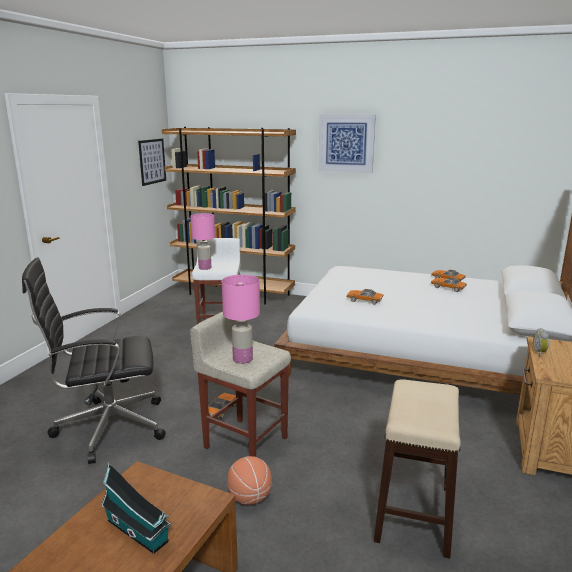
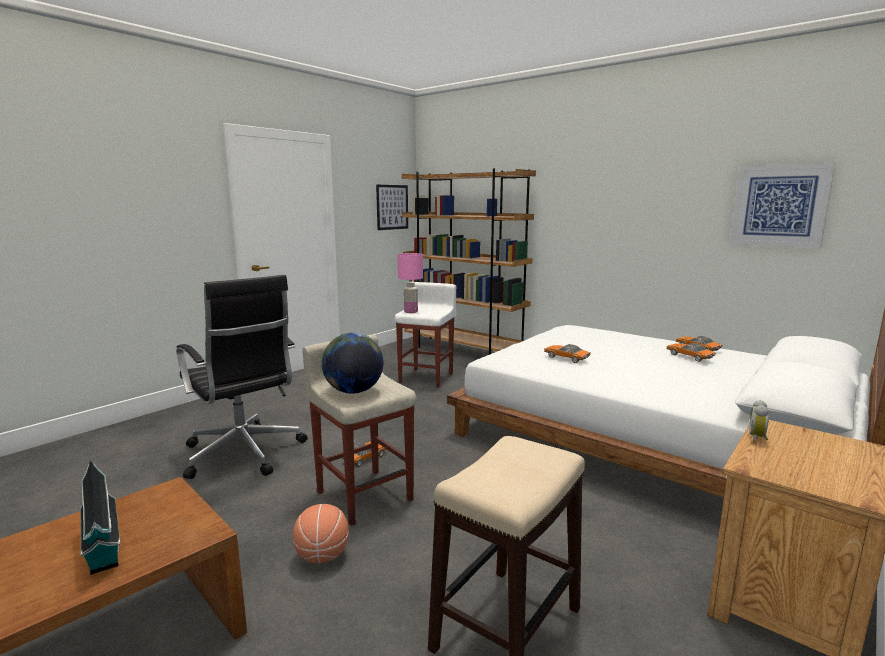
camera: 20 degrees right, 5 degrees down
black office chair [22,257,166,464] -> black office chair turned 135 degrees counterclockwise [176,275,308,479]
pink table lamp [222,275,260,364] -> globe [322,333,384,394]
picture [318,114,376,173] -> picture moved to [730,163,835,248]

